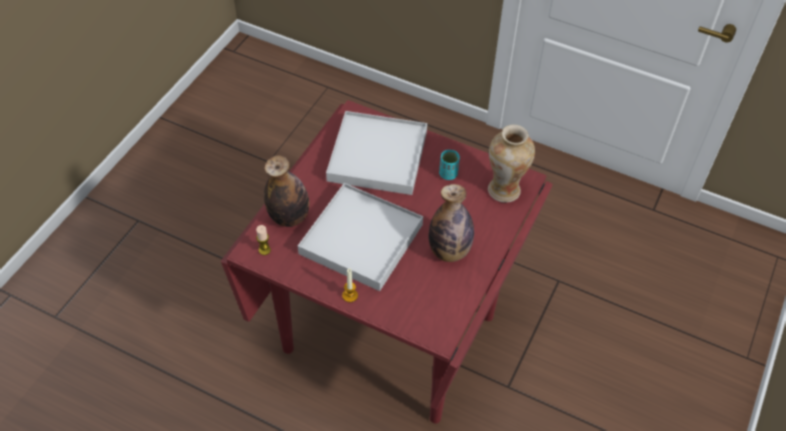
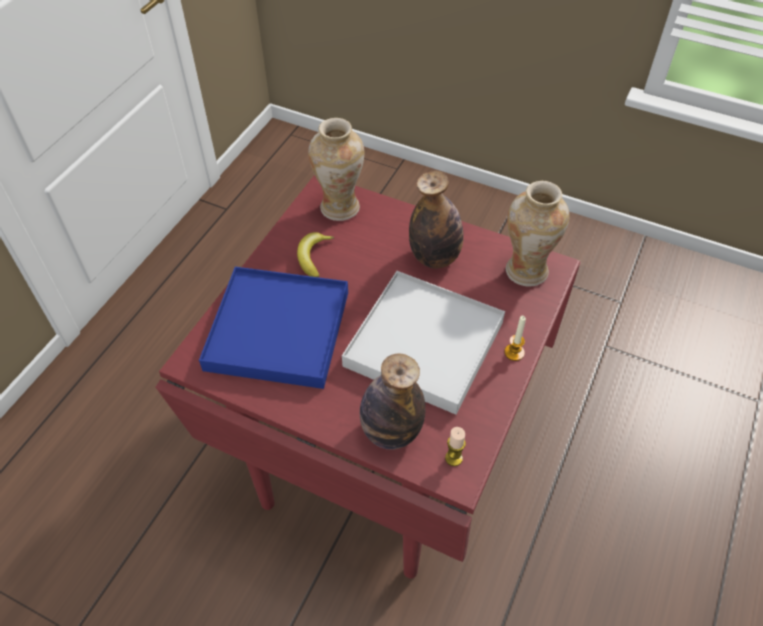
camera: 90 degrees left, 0 degrees up
white tray [326,111,427,195] -> blue tray [199,267,348,389]
turquoise cup [439,150,460,180] -> banana [297,232,334,277]
none -> vase [506,181,570,286]

